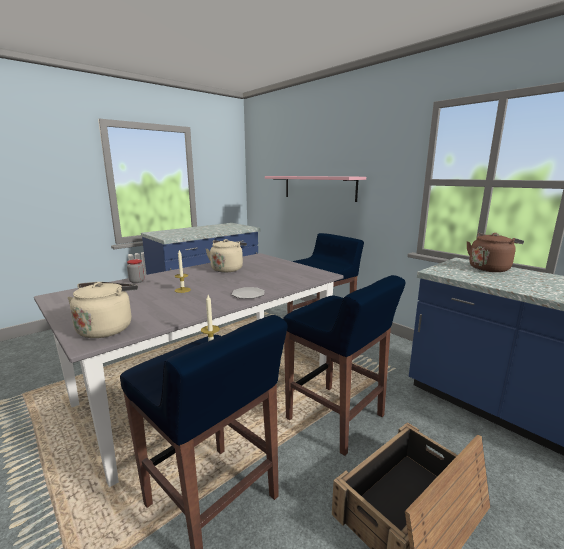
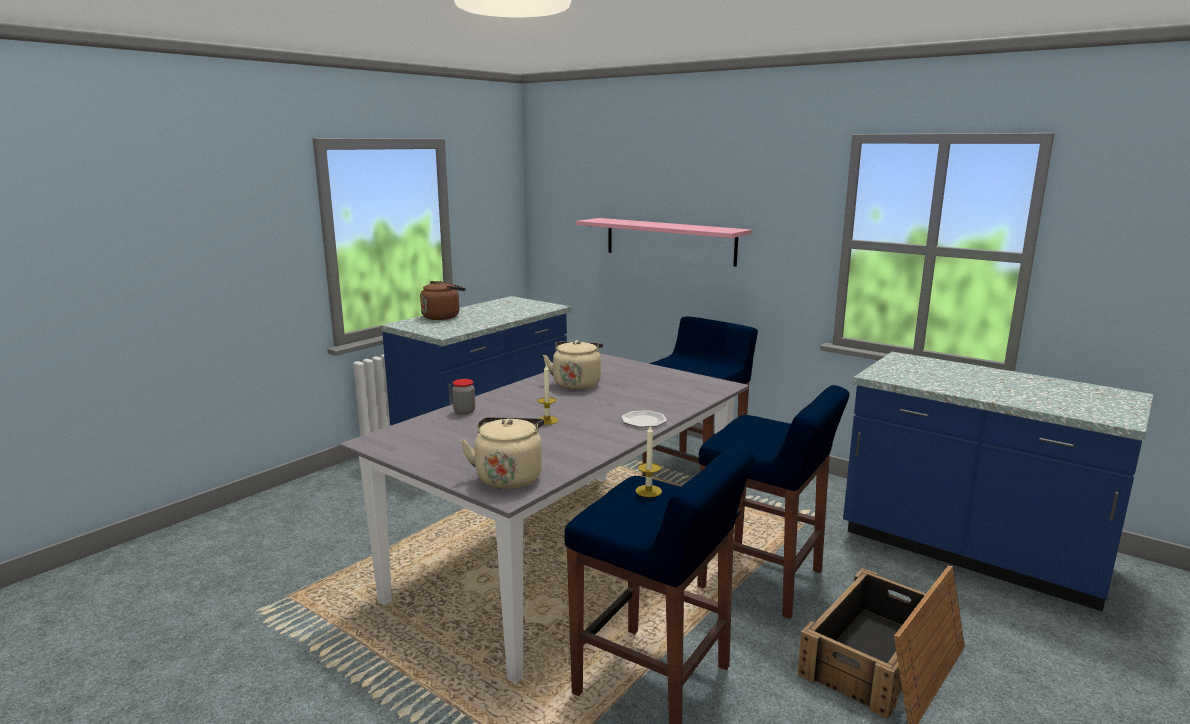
camera: 10 degrees left, 0 degrees up
brown kettle [467,233,524,272] -> brown kettle moved to [420,281,466,320]

